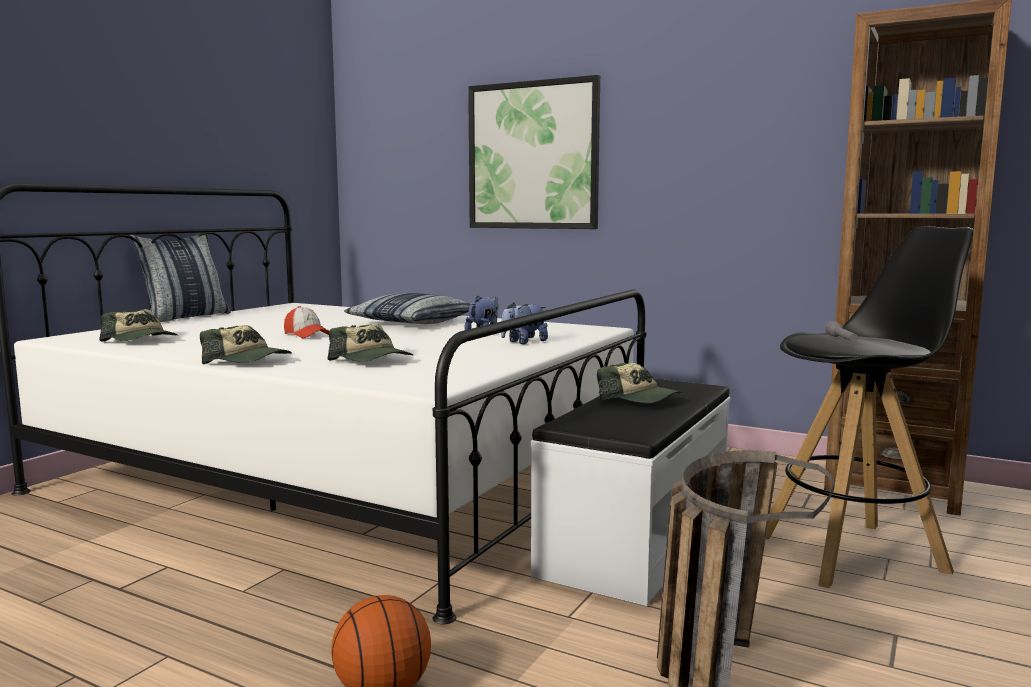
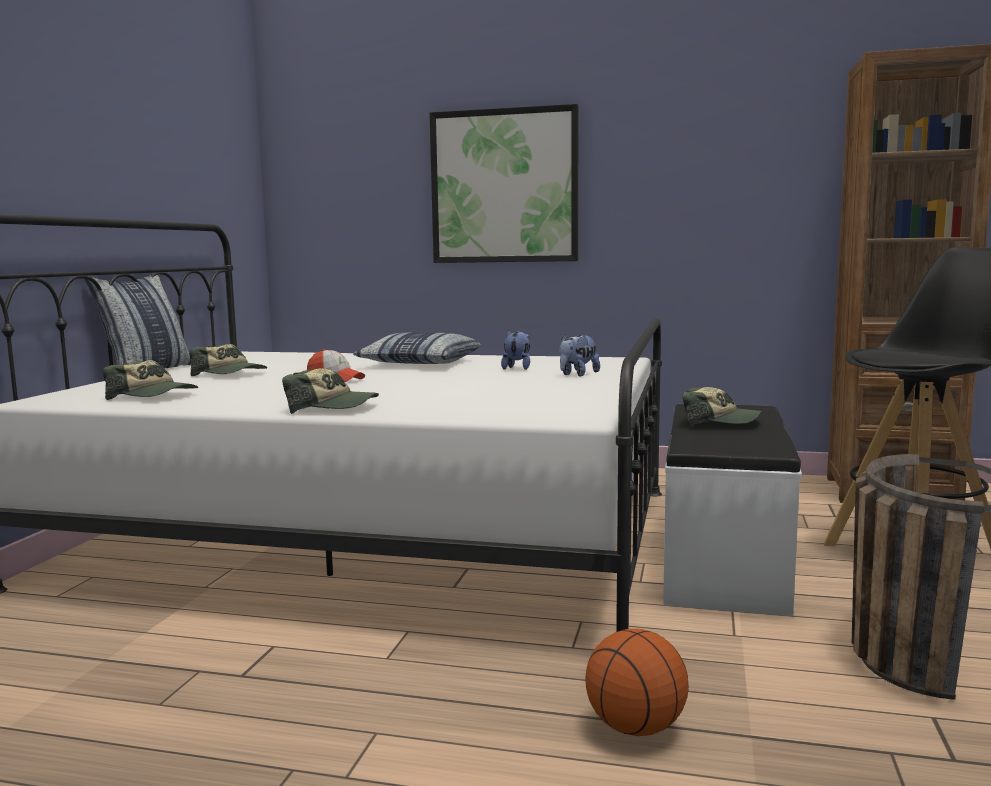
camera: 15 degrees left, 0 degrees up
cap [328,324,413,362] -> cap moved to [189,344,267,376]
grey flashlight [825,321,858,342] -> none

